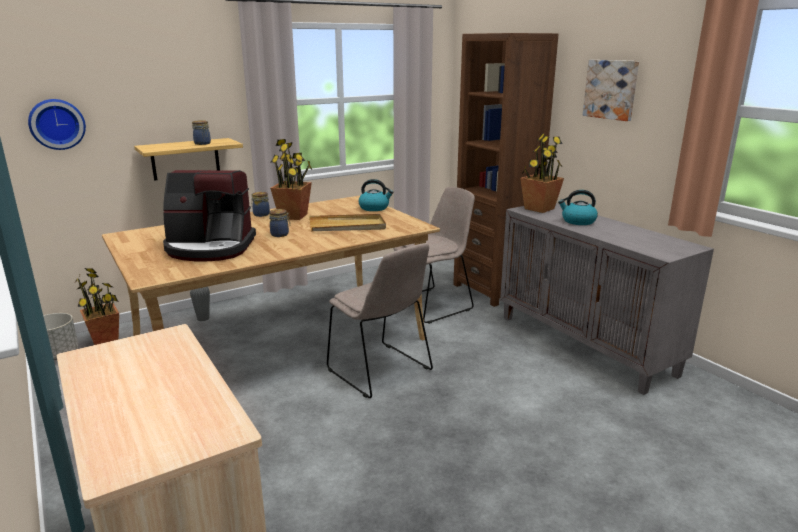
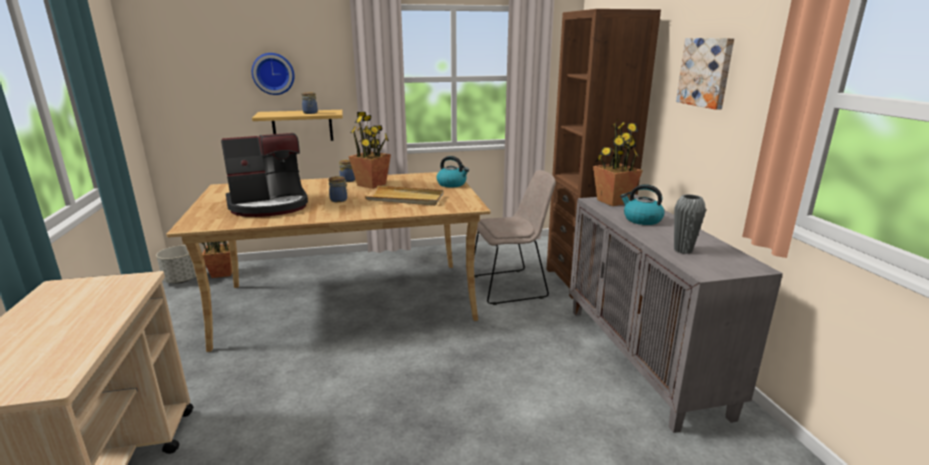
camera: 20 degrees right, 0 degrees up
wall clock [28,99,86,150] -> wall clock moved to [252,53,295,95]
coffee machine [163,170,256,261] -> coffee machine turned 45 degrees counterclockwise [221,133,308,217]
grey vase [190,287,210,321] -> grey vase moved to [674,194,706,254]
beige chair [327,243,433,398] -> none

